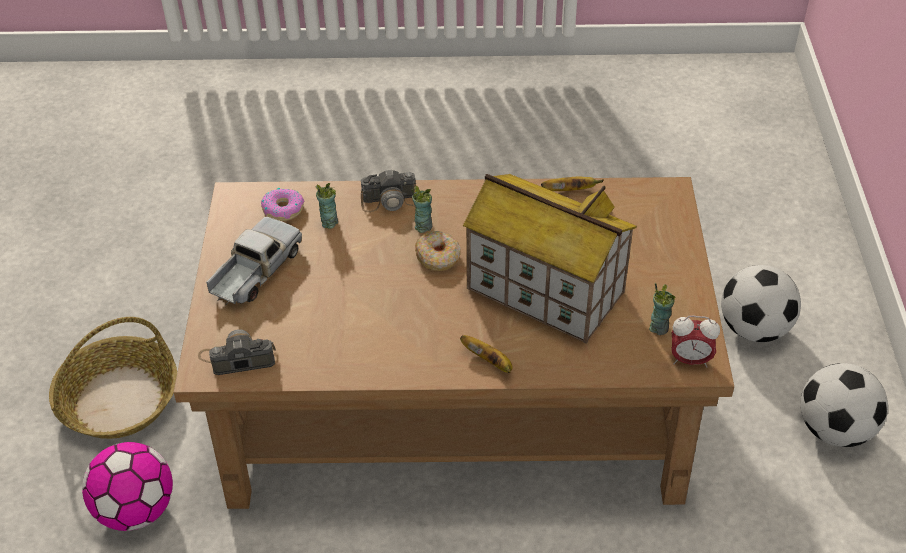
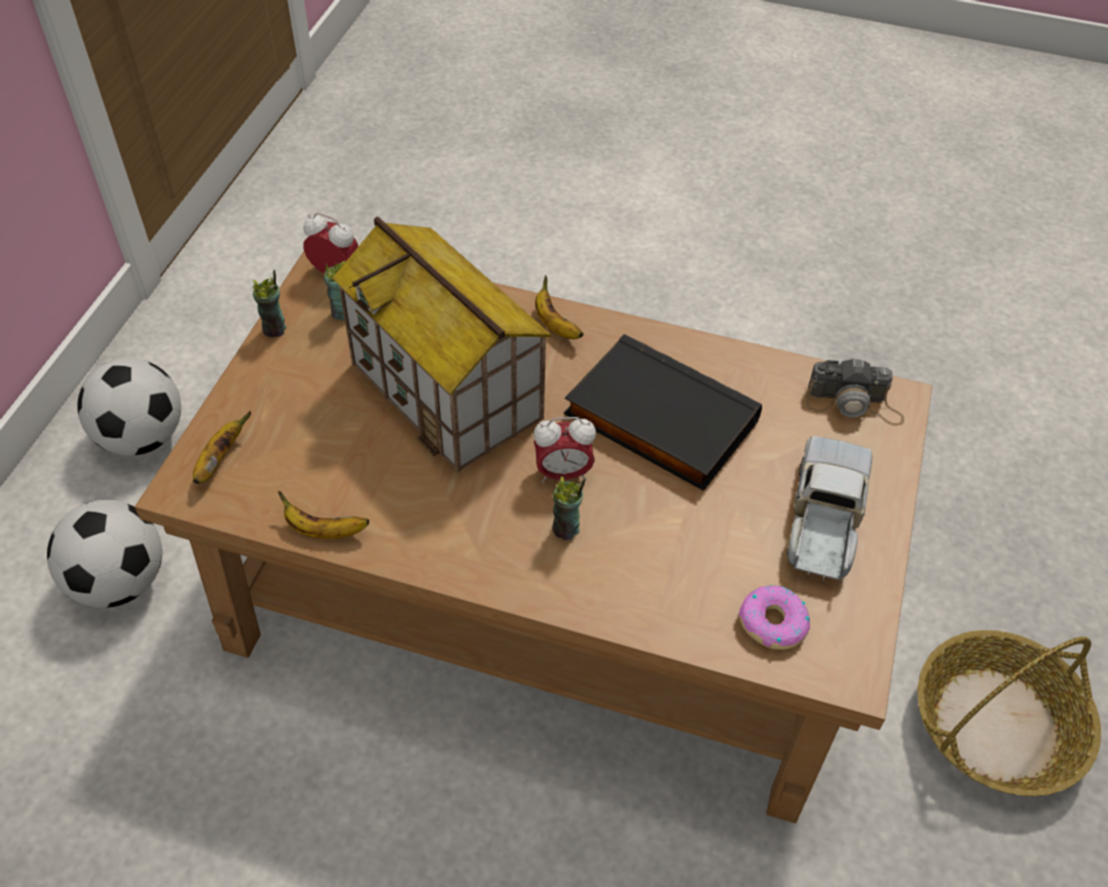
camera: 165 degrees left, 5 degrees up
football [82,442,173,531] -> none
toy truck [206,217,302,305] -> toy truck turned 150 degrees clockwise [787,436,873,582]
cup [315,183,338,229] -> cup moved to [252,270,286,337]
camera [361,169,431,212] -> none
donut [415,231,461,271] -> alarm clock [534,417,596,483]
none -> banana [193,411,251,484]
none -> black book [564,334,762,491]

